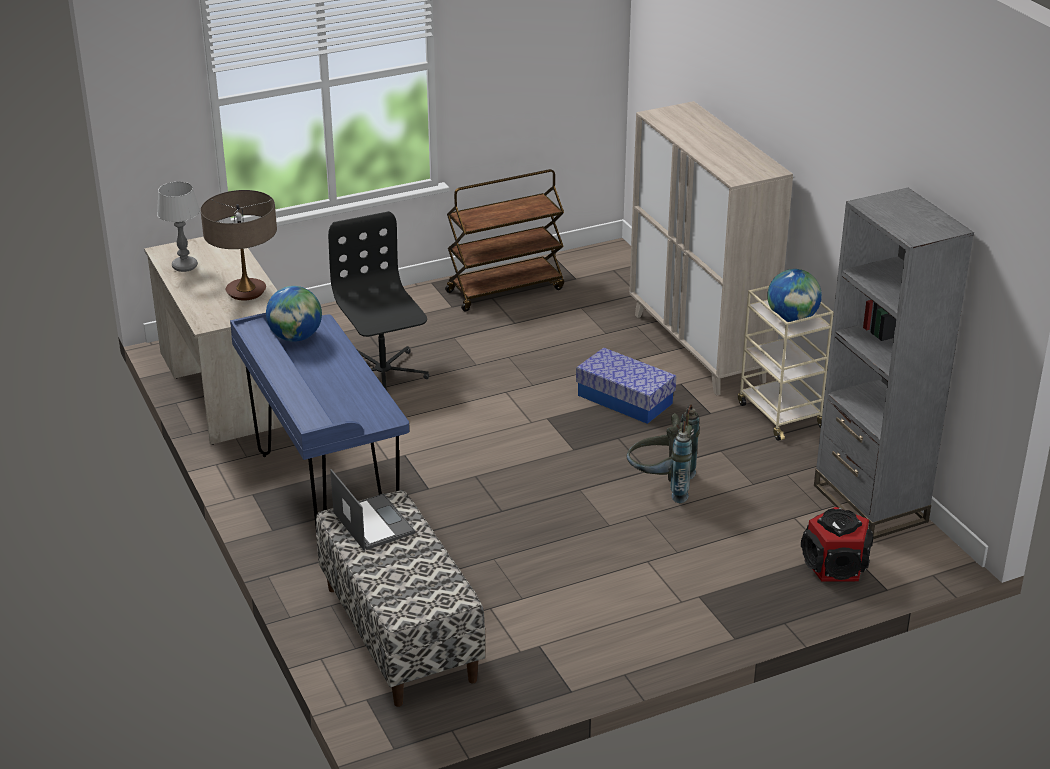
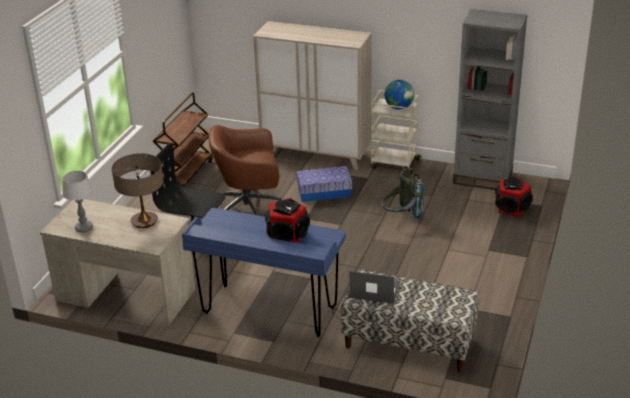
camera: 45 degrees left, 0 degrees up
globe [266,286,322,342] -> none
none -> brown office chair [208,125,281,216]
none -> speaker [265,198,310,243]

